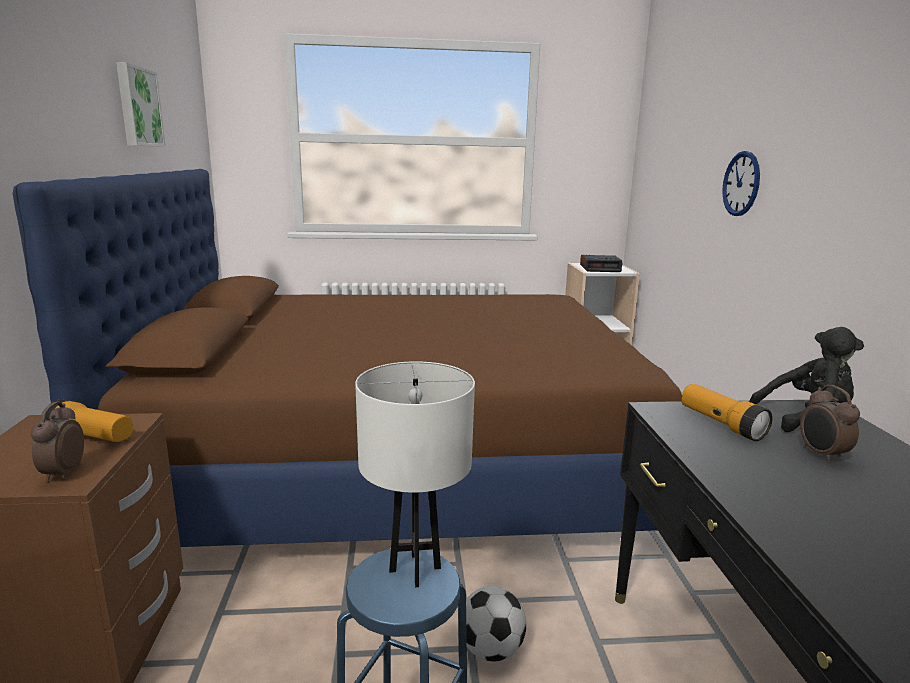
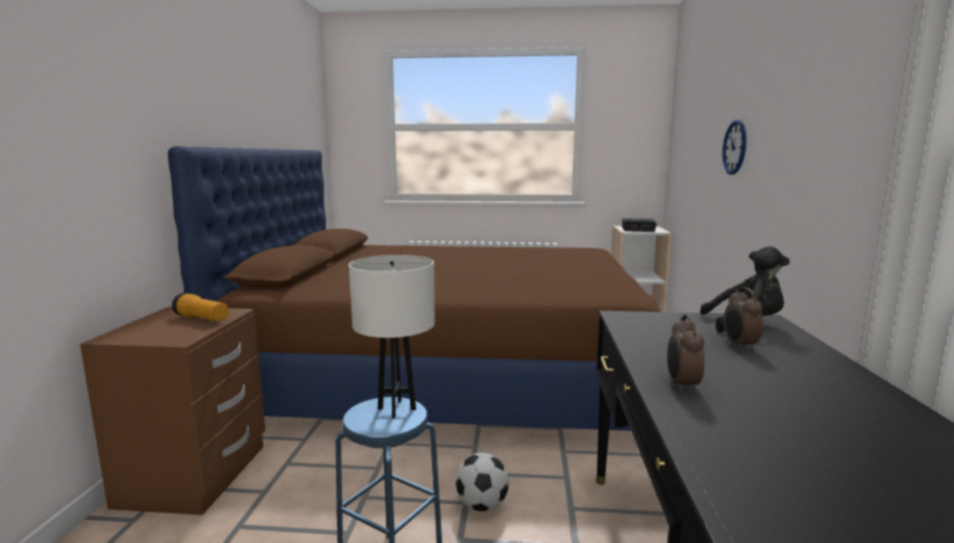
camera: 10 degrees right, 5 degrees down
alarm clock [31,402,84,483] -> alarm clock moved to [667,315,705,392]
picture [116,62,166,147] -> none
flashlight [681,384,773,441] -> none

